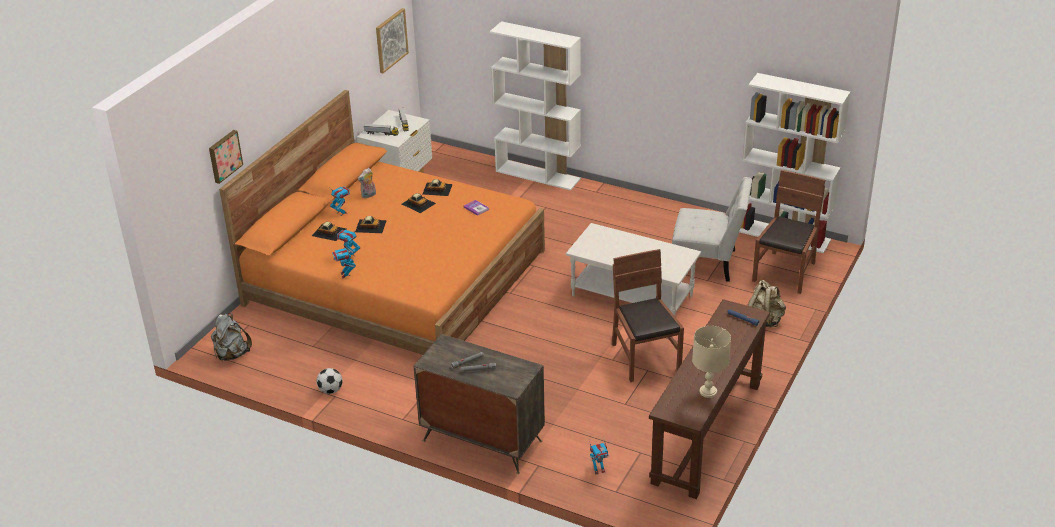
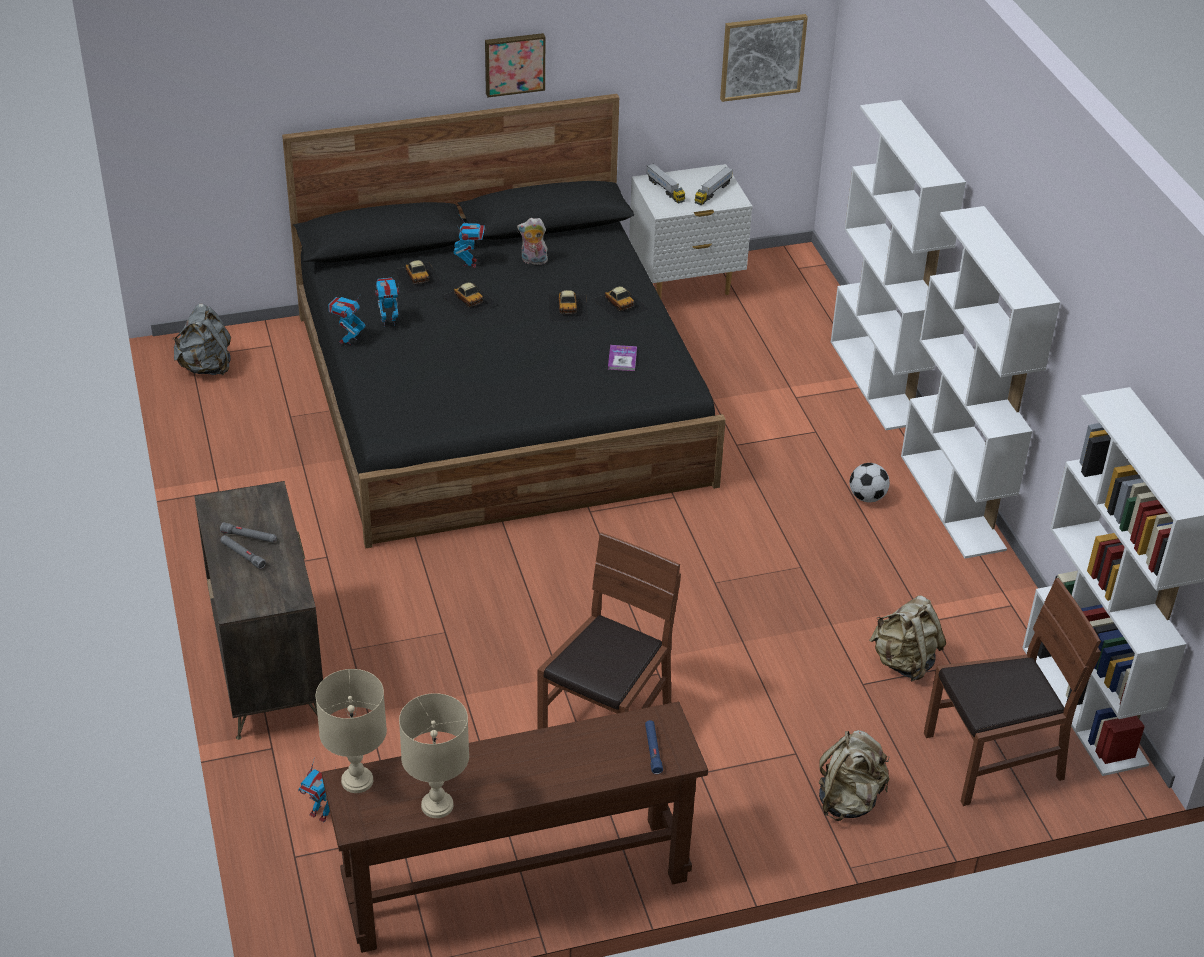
camera: 45 degrees right, 5 degrees up
picture [209,130,243,184] -> picture moved to [485,33,545,97]
orange bed [219,90,545,355] -> black bed [282,94,726,548]
football [317,368,343,394] -> football moved to [849,463,890,502]
white coffee table [566,223,701,316] -> none
white chair [672,177,752,282] -> beige backpack [869,595,946,681]
none -> beige table lamp [316,669,387,793]
none -> white bookcase [901,206,1060,559]

